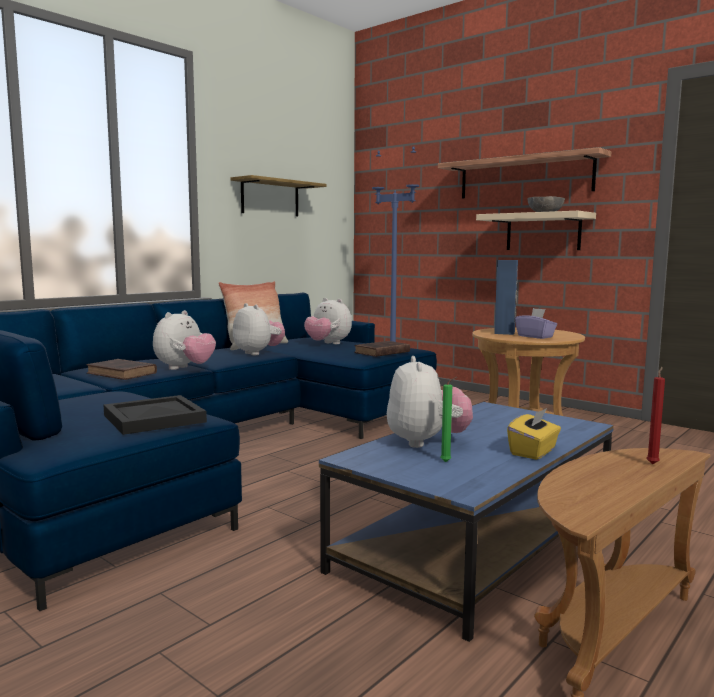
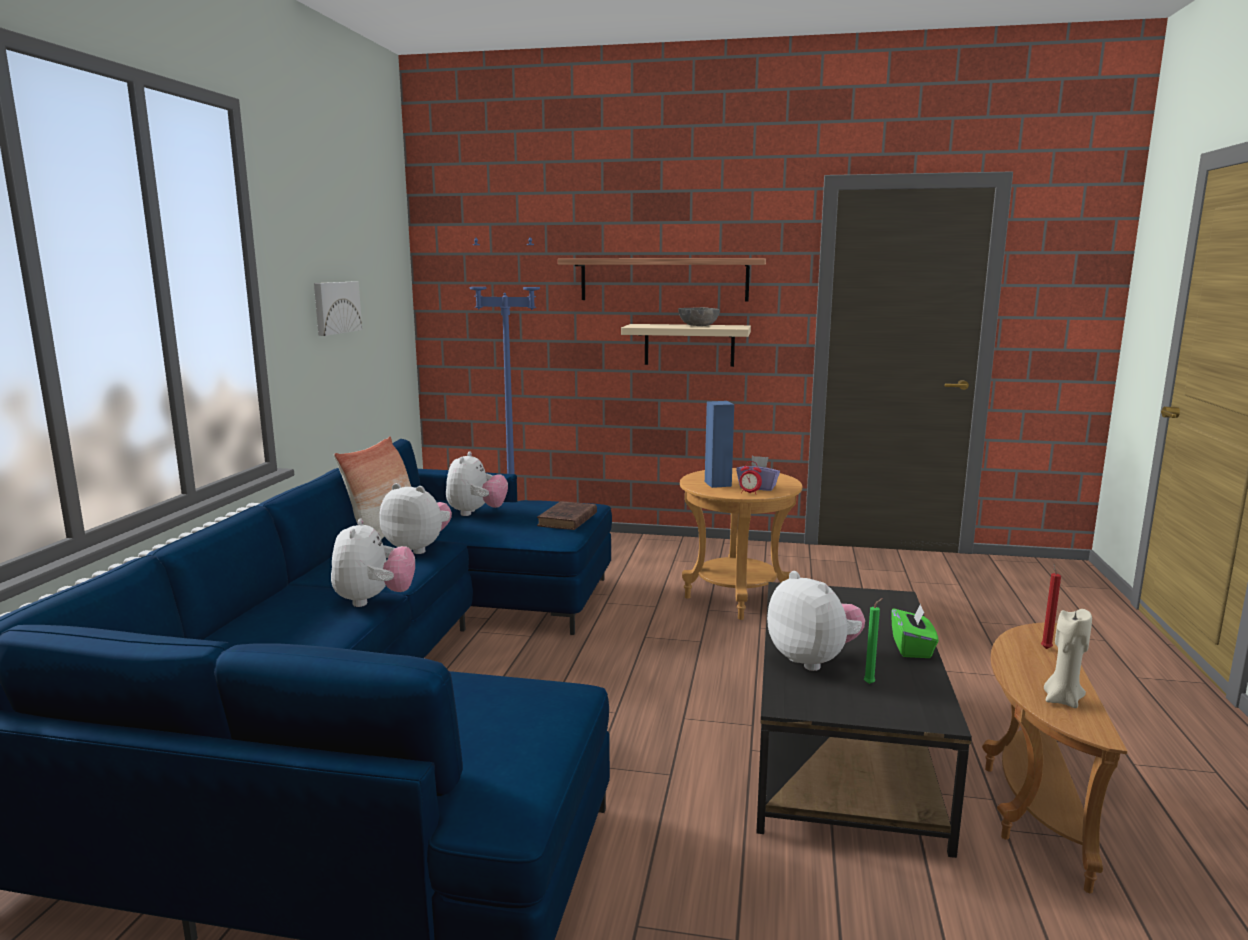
camera: 30 degrees left, 5 degrees up
brown book [86,359,157,380] -> none
black tray [104,395,207,435] -> none
shelf [231,175,327,216] -> picture [314,282,362,336]
plush toy [304,298,352,344] -> plush toy turned 90 degrees counterclockwise [446,451,508,516]
blue coffee table [319,402,614,642] -> black coffee table [756,582,972,858]
yellow tissue box [507,408,561,460] -> green tissue box [891,603,939,658]
none -> alarm clock [740,461,762,495]
none -> beige candle [1044,609,1092,708]

